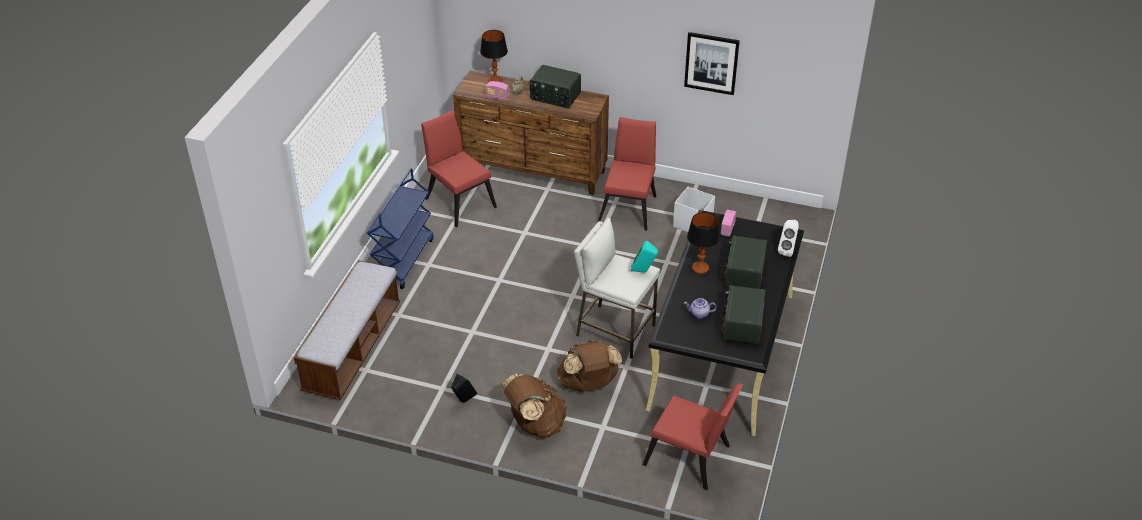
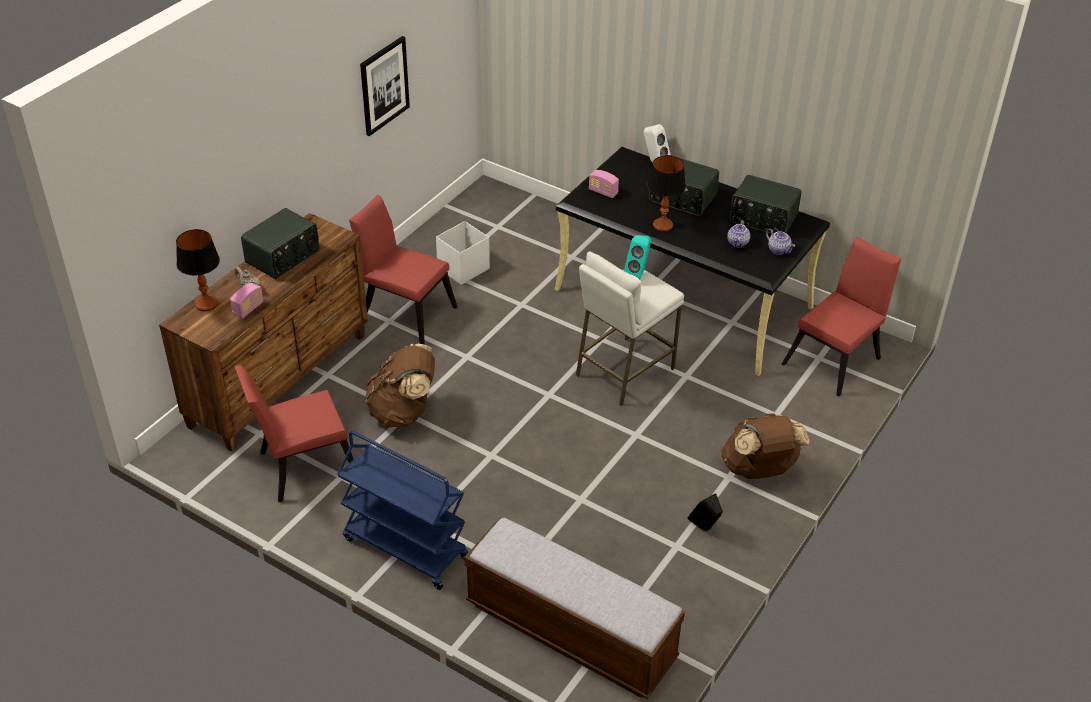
camera: 75 degrees left, 0 degrees up
brown backpack [557,340,622,392] -> brown backpack moved to [365,344,435,428]
none -> teapot [766,229,795,255]

